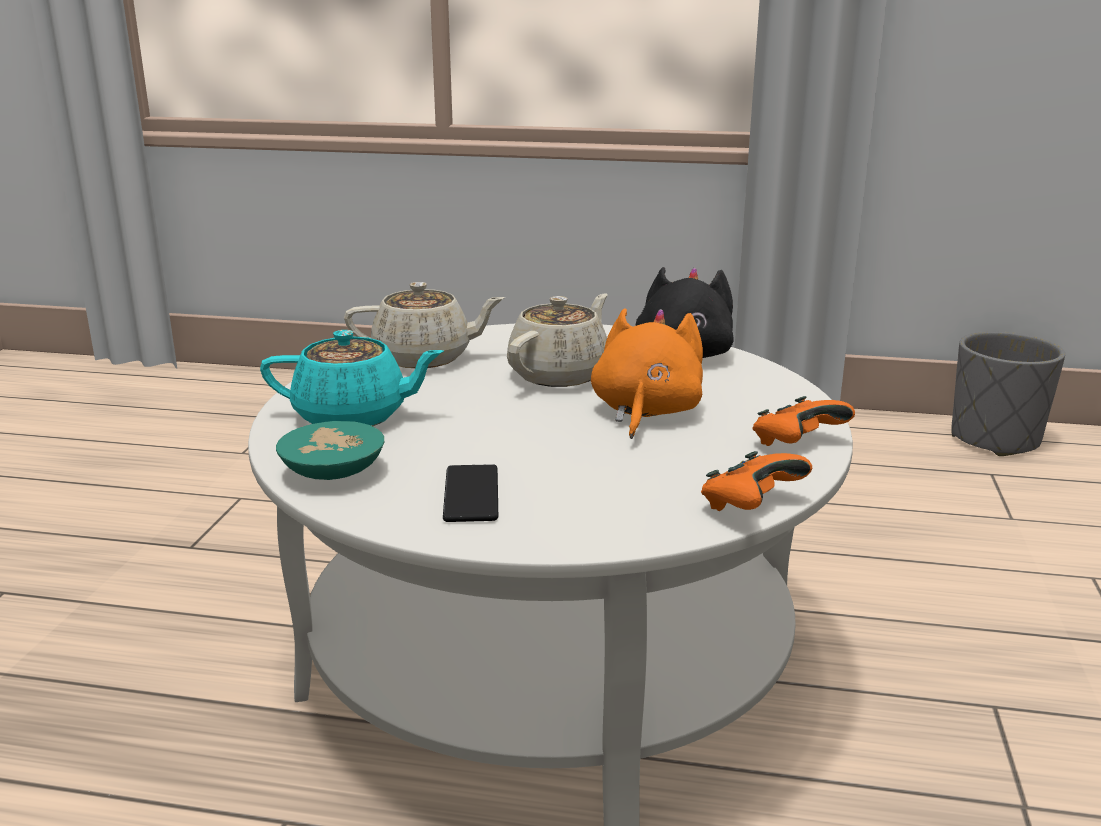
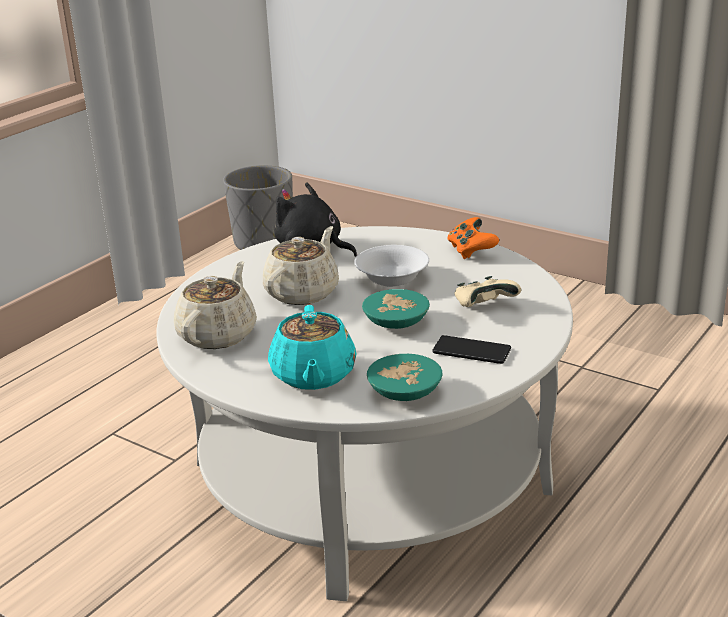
camera: 65 degrees left, 5 degrees up
turquoise teapot [260,330,444,426] -> turquoise teapot turned 150 degrees clockwise [268,305,357,390]
beige teapot [507,293,608,387] -> beige teapot turned 60 degrees clockwise [263,226,339,305]
orange plush toy [591,309,703,439] -> white bowl [354,245,429,287]
orange game controller [701,451,812,511] -> none
none -> turquoise bowl [362,289,430,329]
none -> beige game controller [455,276,521,307]

